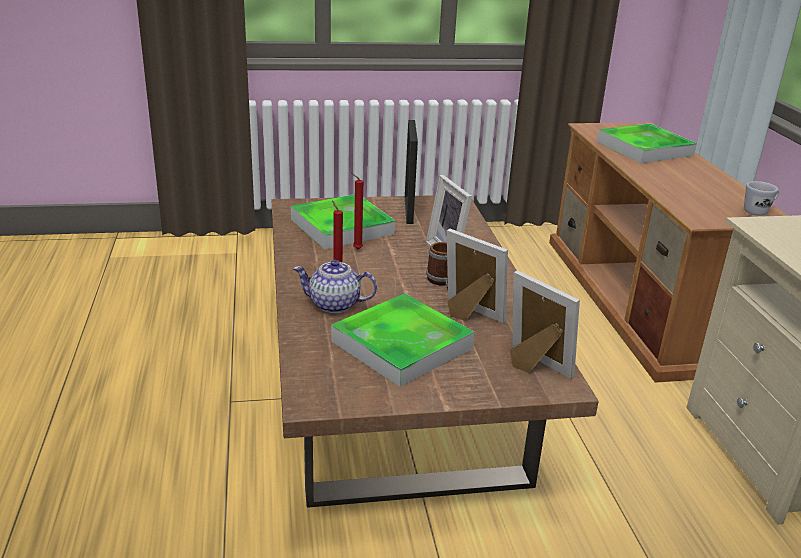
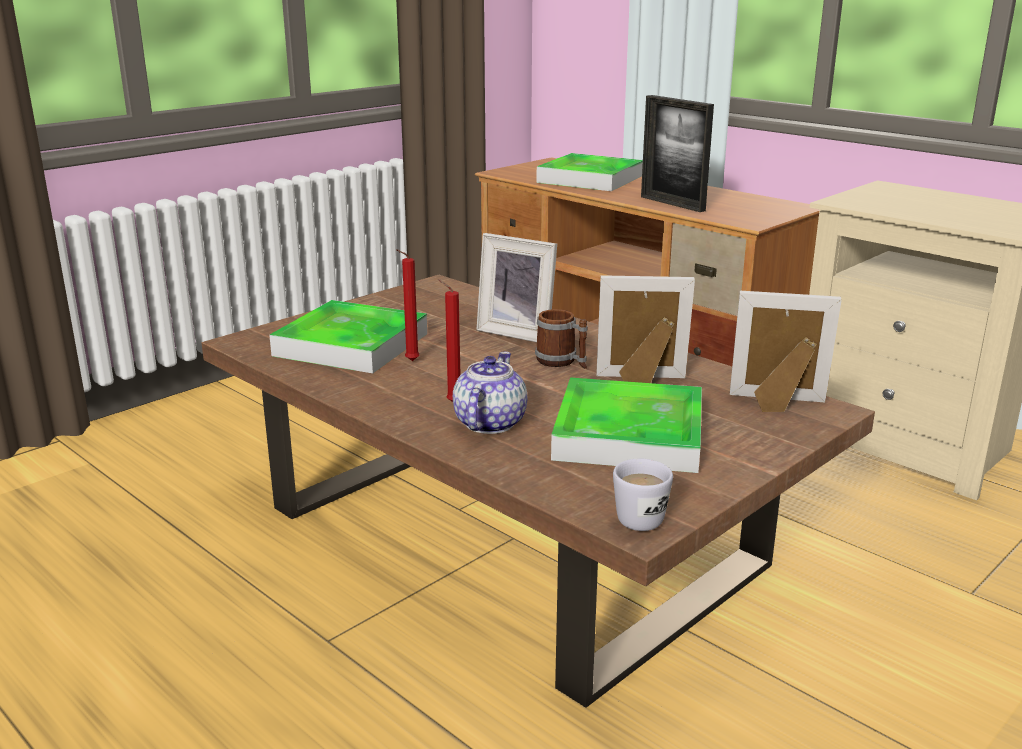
camera: 35 degrees left, 5 degrees down
teapot [293,260,377,313] -> teapot turned 135 degrees clockwise [453,352,527,434]
picture frame [405,120,418,224] -> picture frame moved to [641,95,714,212]
white mug [744,181,779,216] -> white mug moved to [613,458,673,531]

